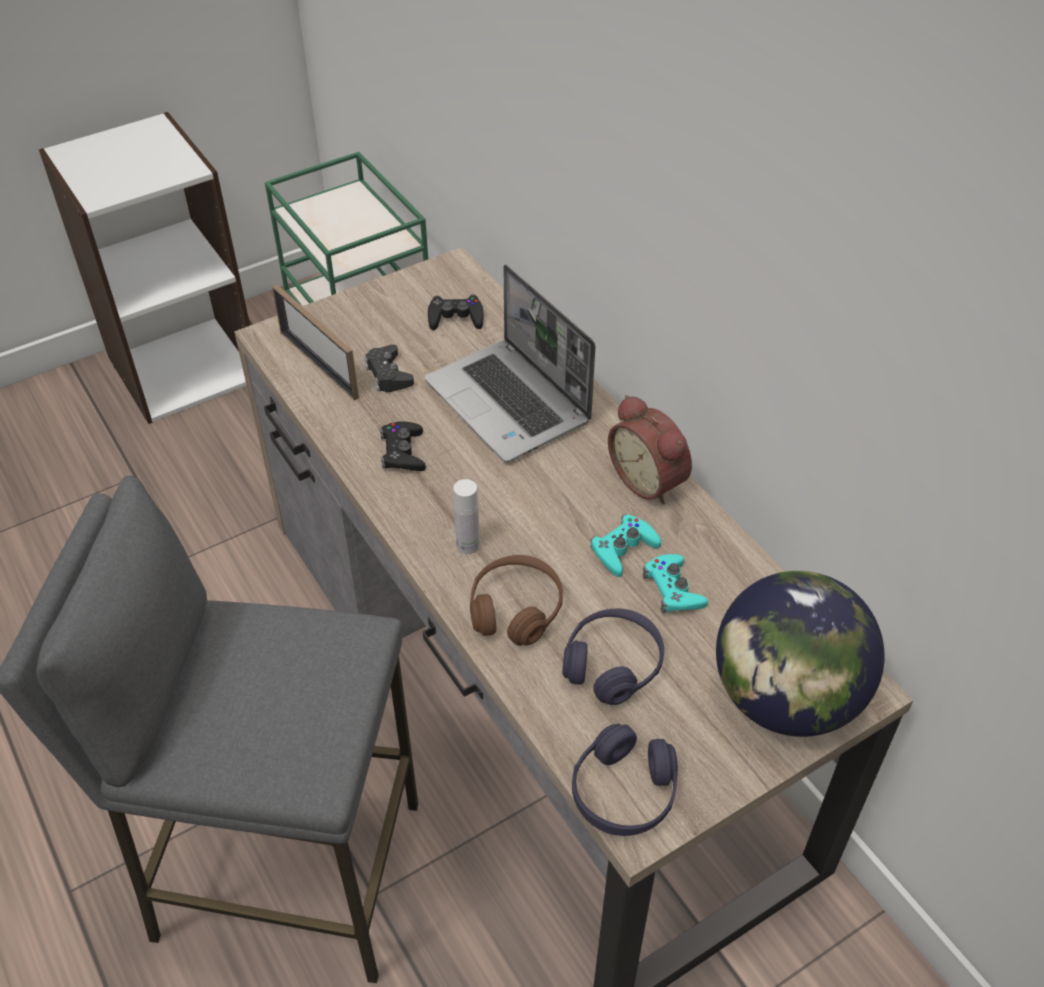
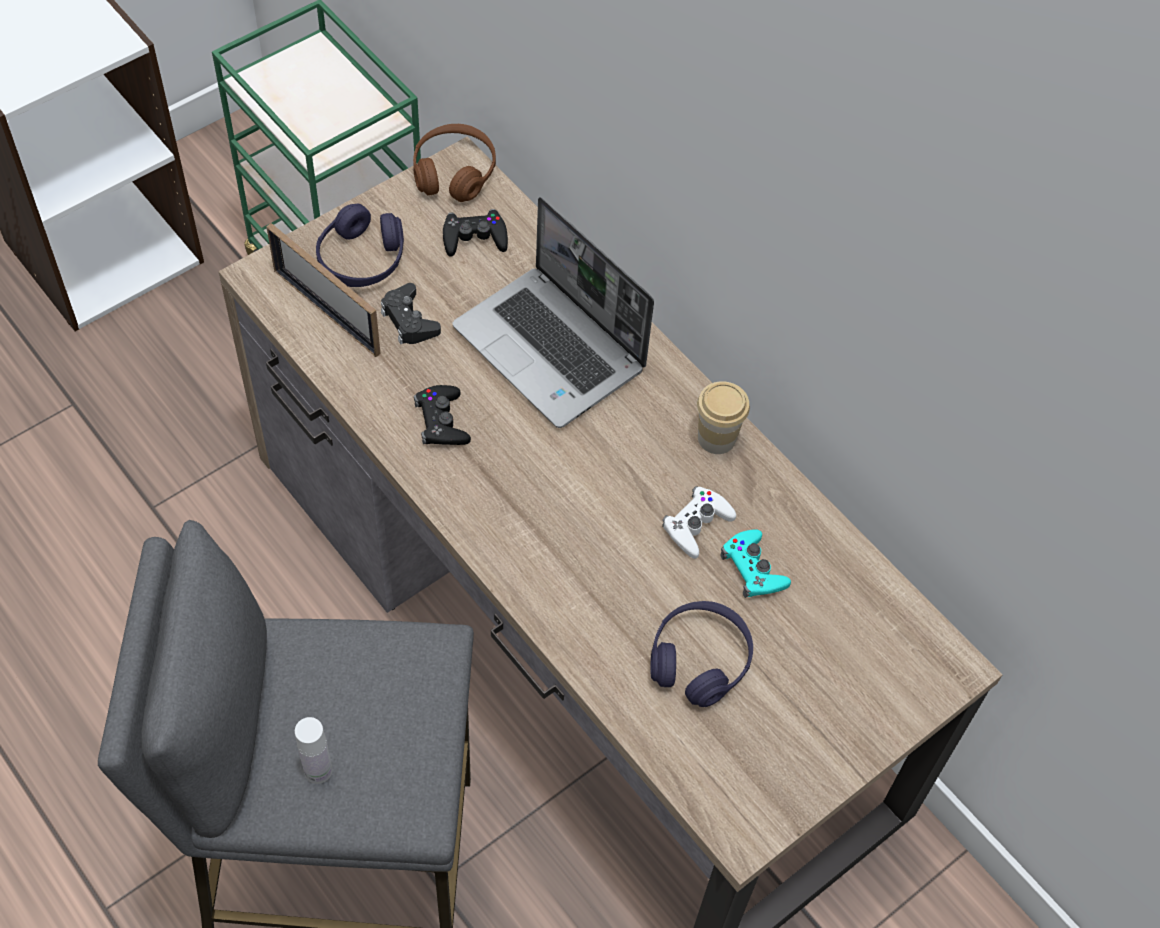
camera: 10 degrees left, 10 degrees up
white bottle [453,479,480,554] -> white bottle moved to [295,717,332,784]
brown headphones [470,555,563,646] -> brown headphones moved to [413,124,496,202]
purple headphones [572,724,678,836] -> purple headphones moved to [316,204,404,287]
turquoise game controller [591,514,661,577] -> white game controller [662,486,736,559]
alarm clock [608,395,692,505] -> cup [697,381,750,454]
globe [716,571,885,737] -> none

